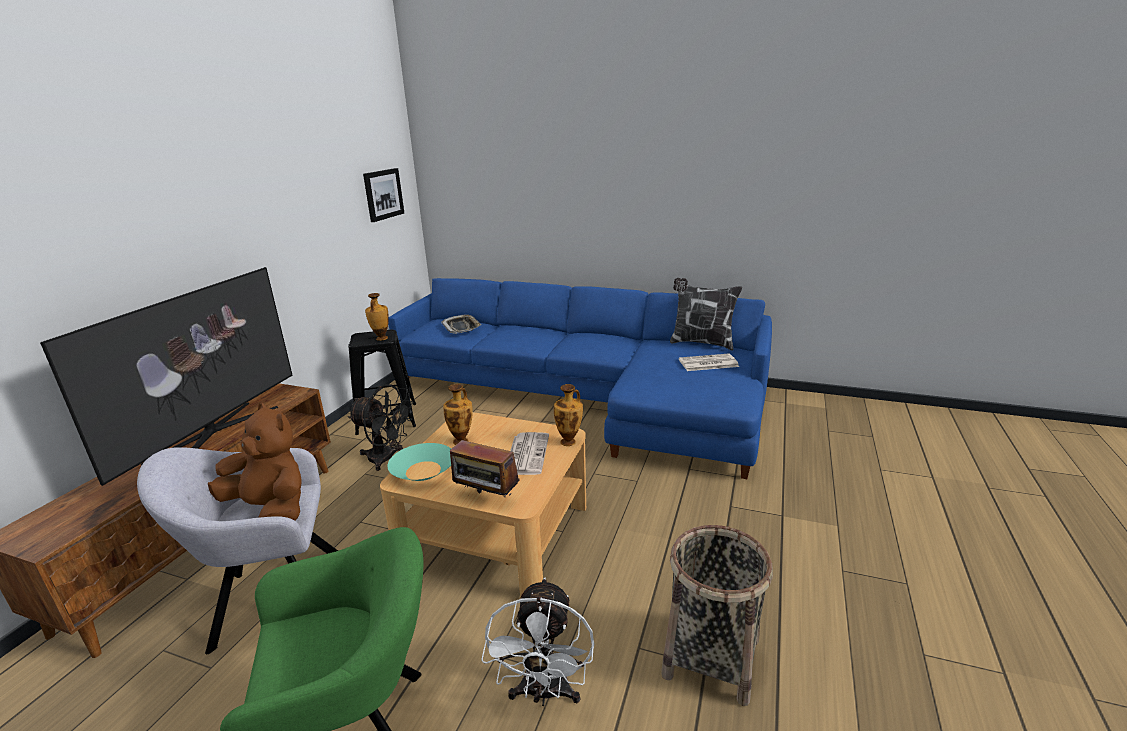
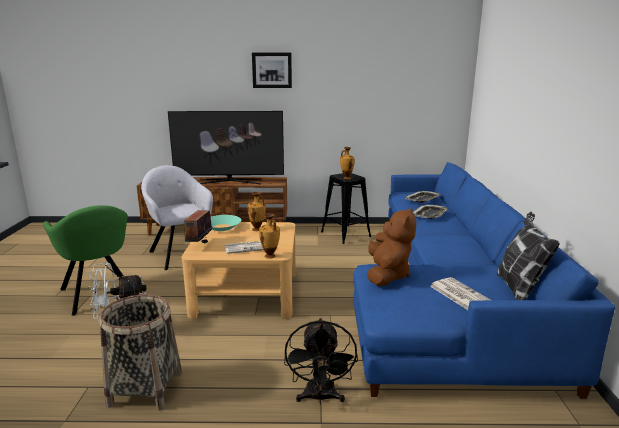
camera: 70 degrees right, 5 degrees down
brown plush toy [208,403,302,521] -> brown plush toy moved to [367,207,416,286]
black fan [348,384,413,471] -> black fan moved to [284,318,358,404]
picture [363,168,404,222] -> picture moved to [252,53,292,88]
none -> tray [412,205,448,219]

